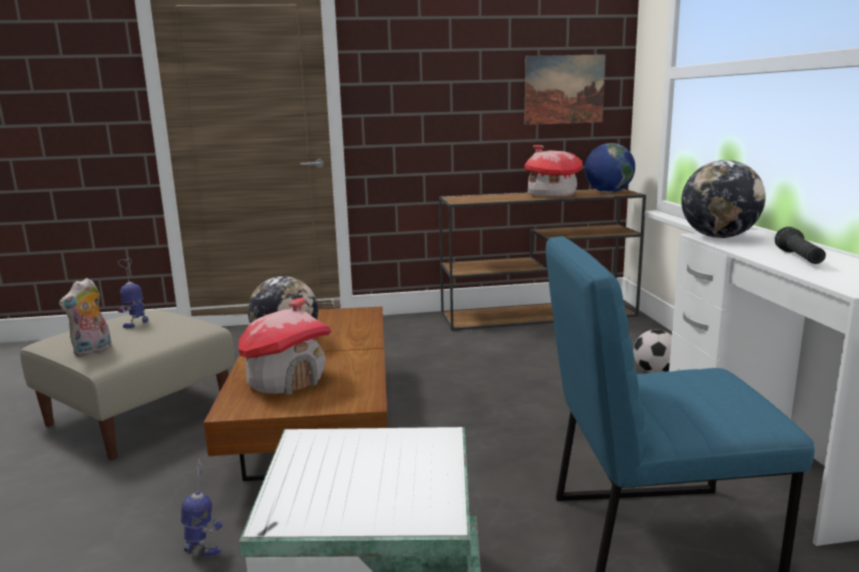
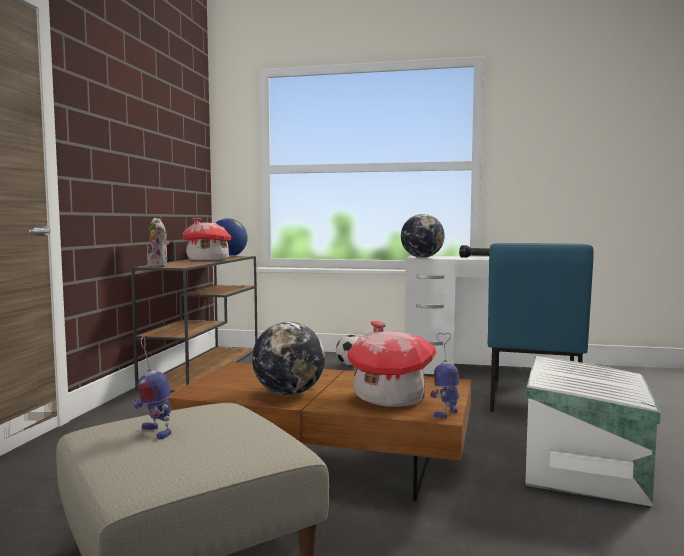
camera: 70 degrees left, 10 degrees down
plush toy [59,278,111,356] -> plush toy moved to [147,218,169,267]
toy robot [181,459,223,557] -> toy robot moved to [430,333,459,418]
picture [525,54,606,125] -> none

